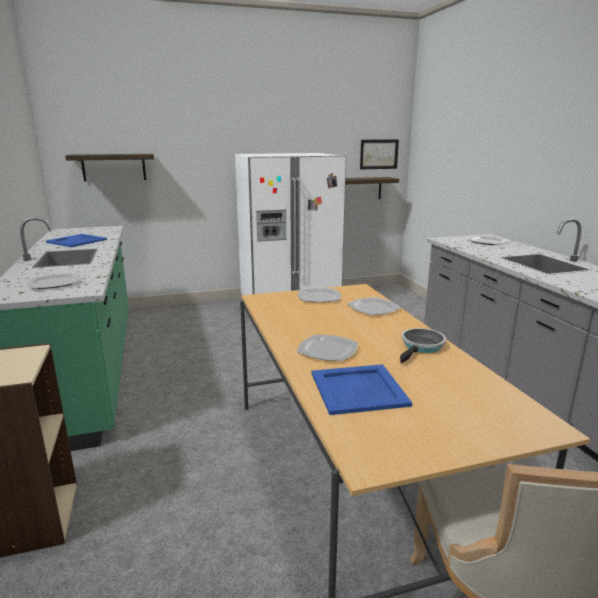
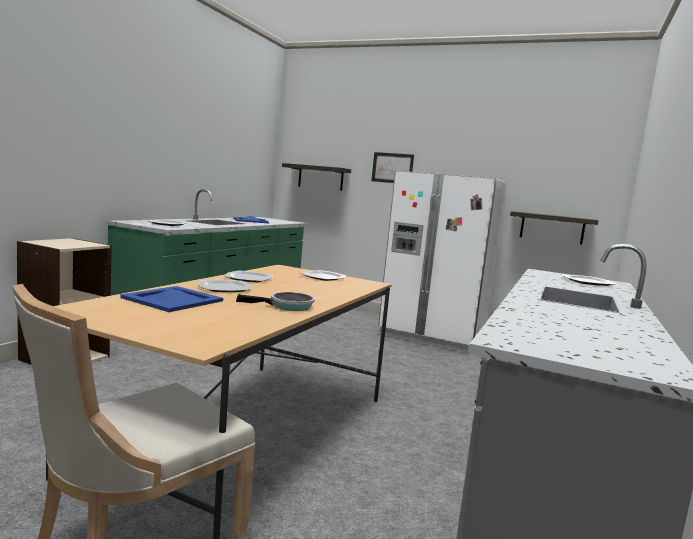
camera: 40 degrees right, 10 degrees down
plate [347,297,401,315] -> plate moved to [224,271,273,282]
picture [360,140,399,170] -> picture moved to [371,152,414,183]

